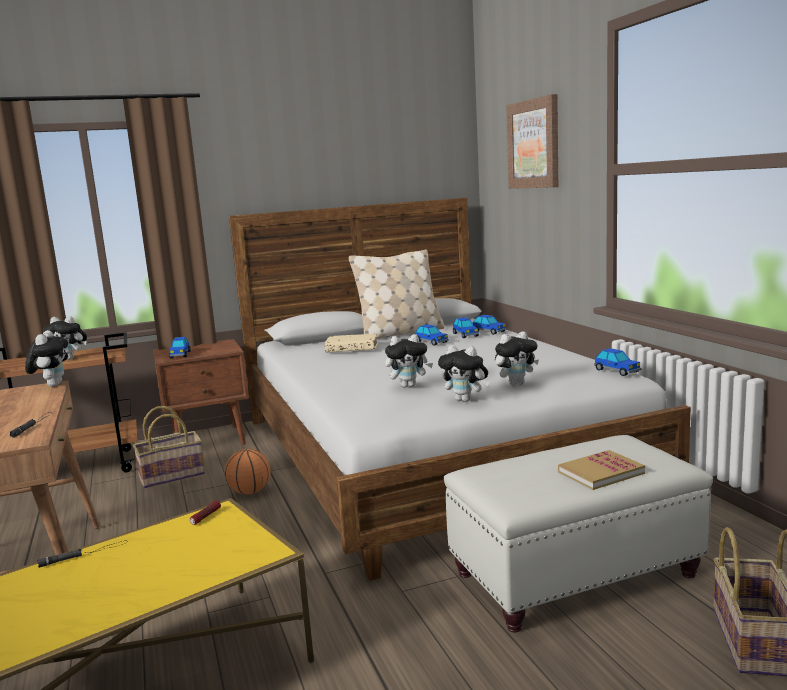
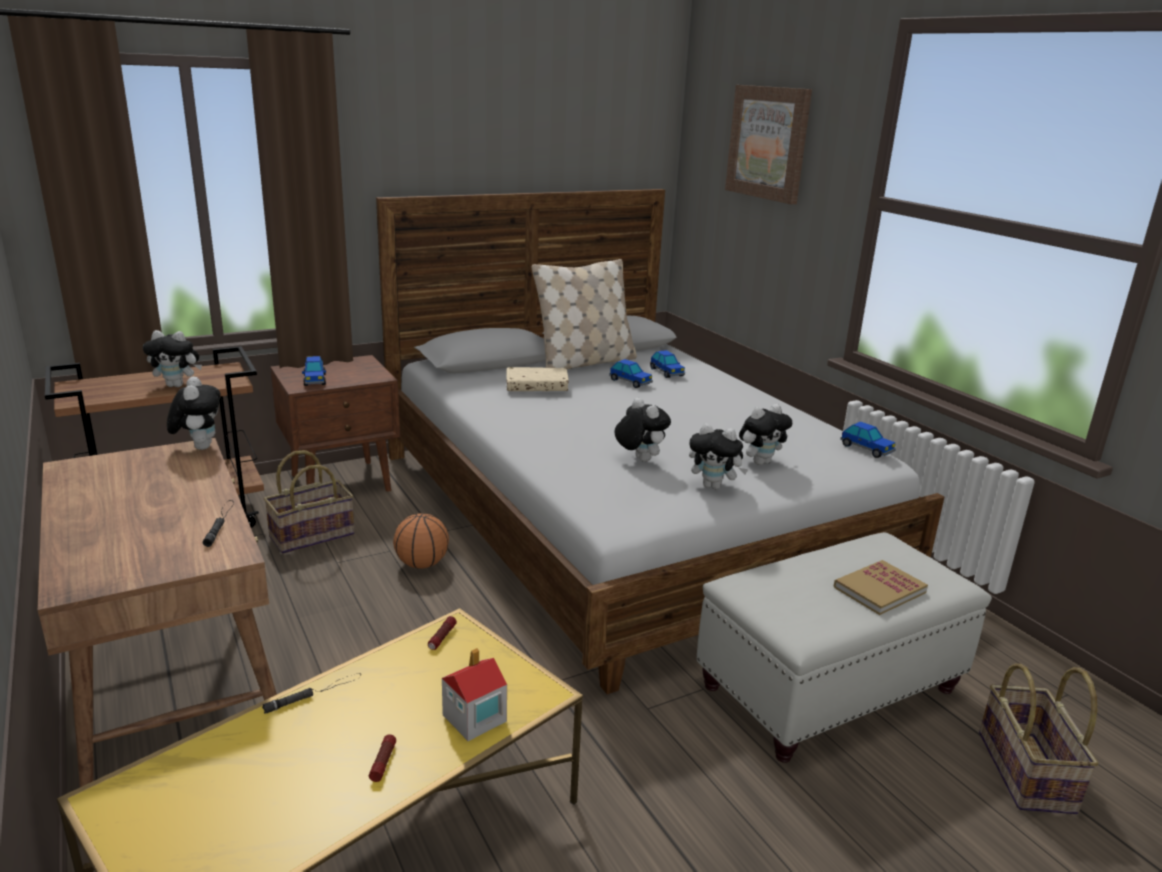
camera: 10 degrees left, 10 degrees up
plush toy [385,334,433,388] -> plush toy turned 105 degrees counterclockwise [615,398,671,462]
toy car [473,315,507,335] -> none
none -> flashlight [369,734,396,782]
none -> toy house [442,648,507,741]

